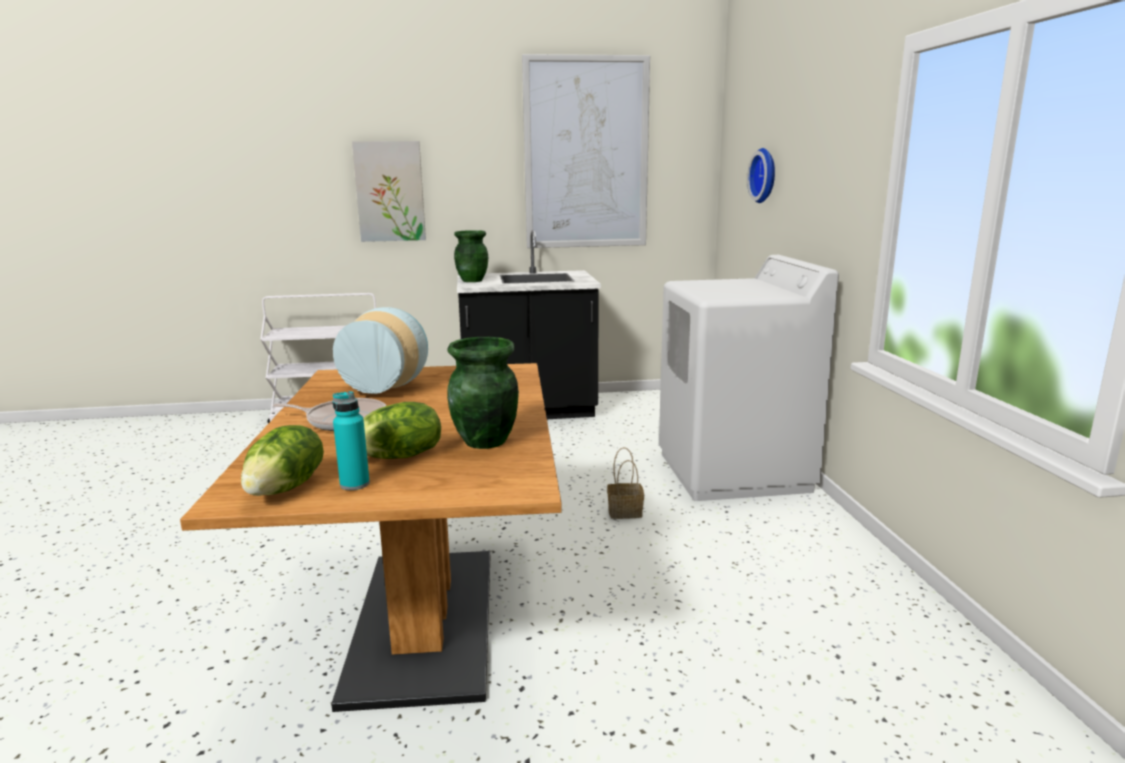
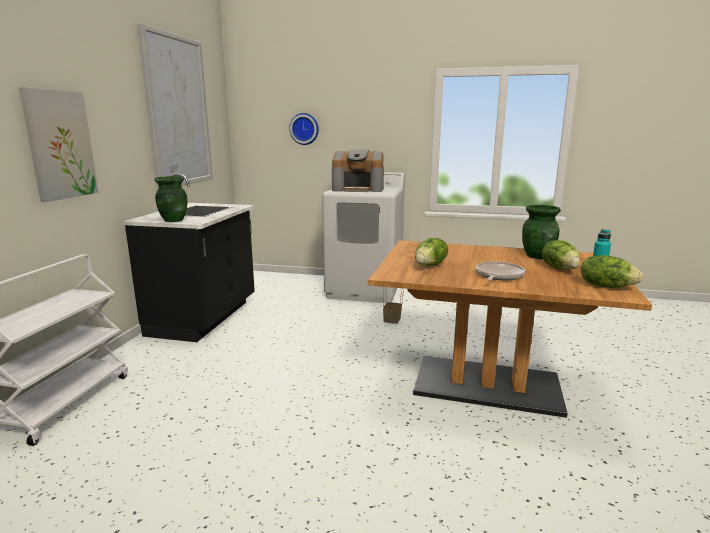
camera: 70 degrees left, 0 degrees up
vase [333,307,428,394] -> lettuce [415,238,448,266]
none -> coffee machine [332,150,384,192]

